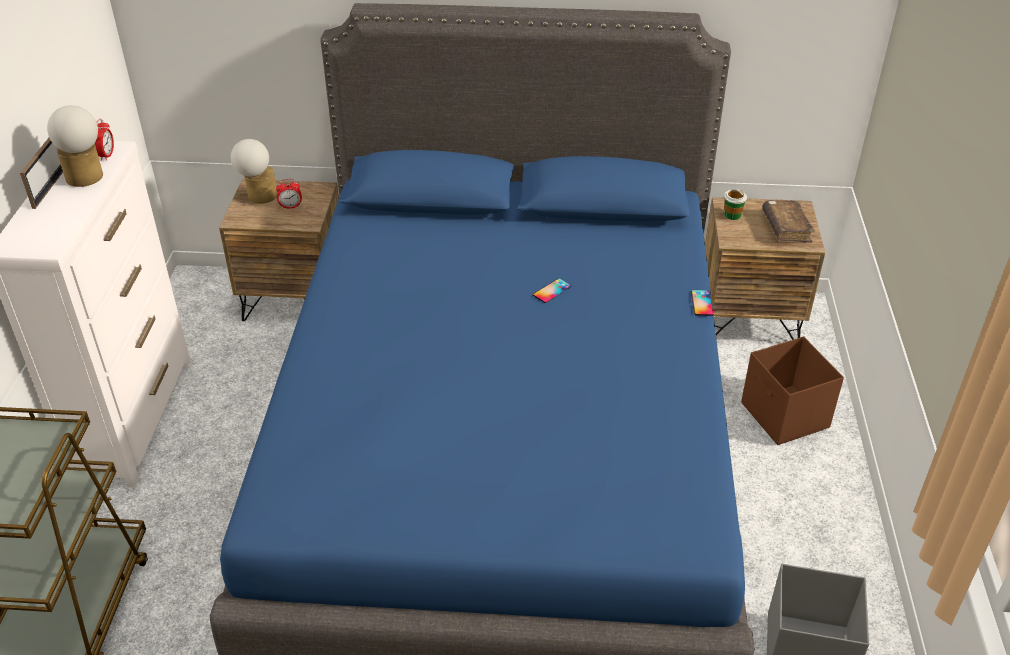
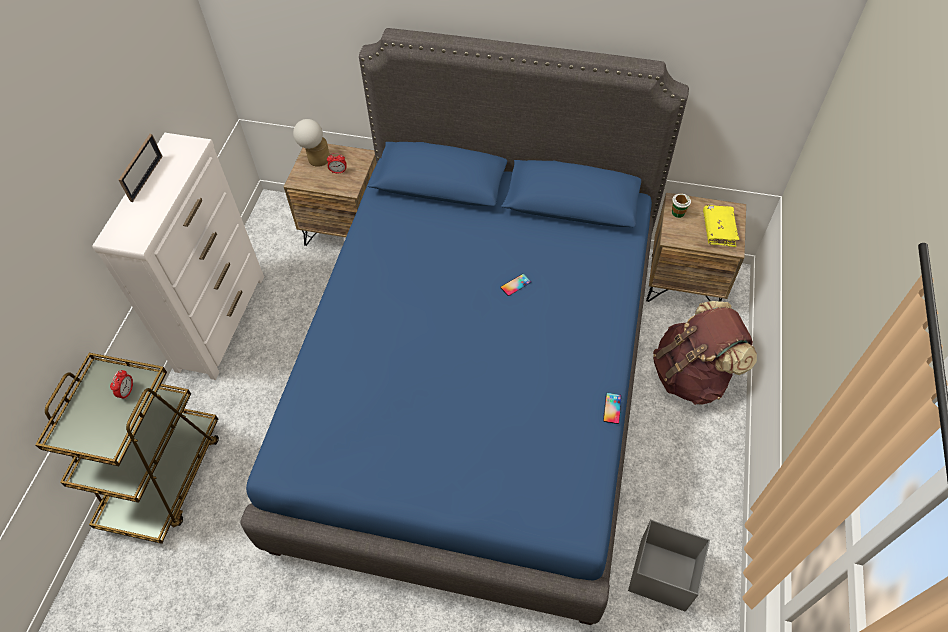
camera: 10 degrees right, 15 degrees up
table lamp [47,105,103,187] -> none
alarm clock [94,119,114,161] -> alarm clock moved to [110,370,133,399]
phone [691,290,714,316] -> phone moved to [603,393,622,424]
brown storage box [741,336,844,445] -> brown backpack [653,301,757,405]
brown book [762,200,815,243] -> yellow book [703,205,739,247]

